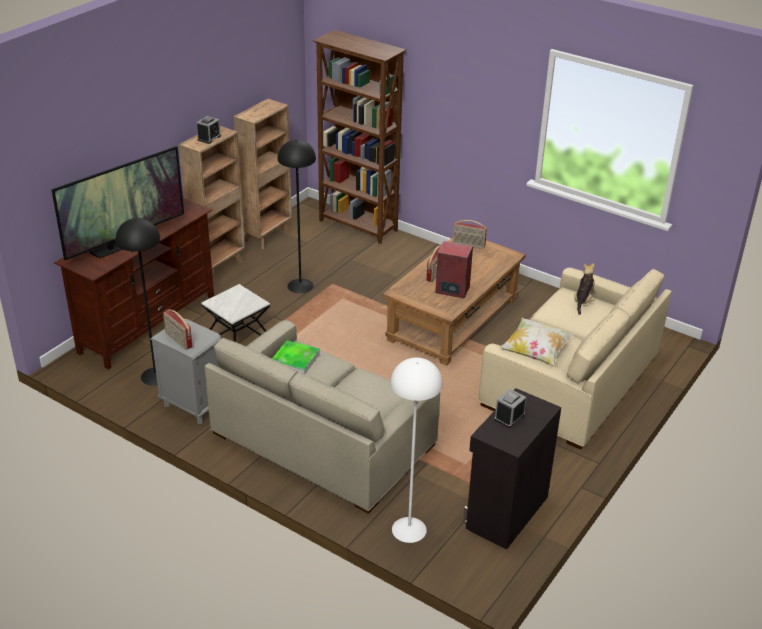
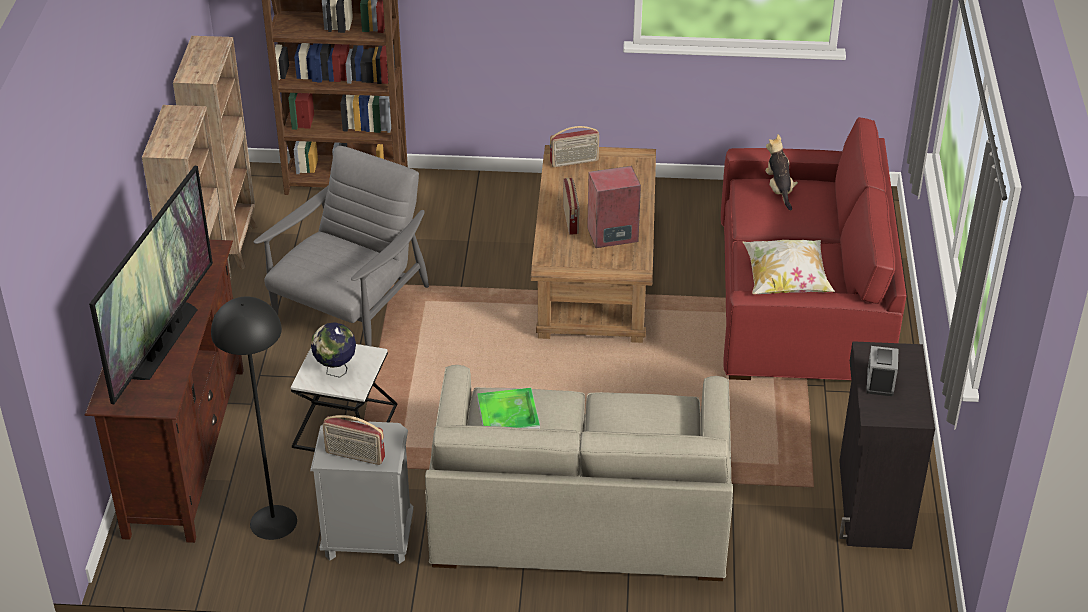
camera: 30 degrees left, 5 degrees up
alarm clock [197,116,221,144] -> none
black floor lamp [278,139,316,293] -> grey armchair [254,146,429,346]
white floor lamp [390,357,443,543] -> none
beige sofa [478,267,672,450] -> red sofa [721,117,907,380]
none -> globe [311,322,356,378]

